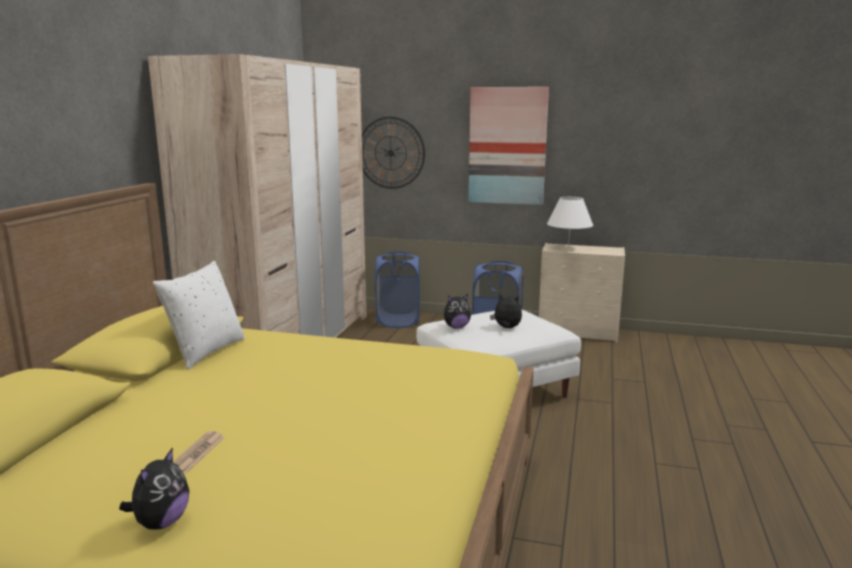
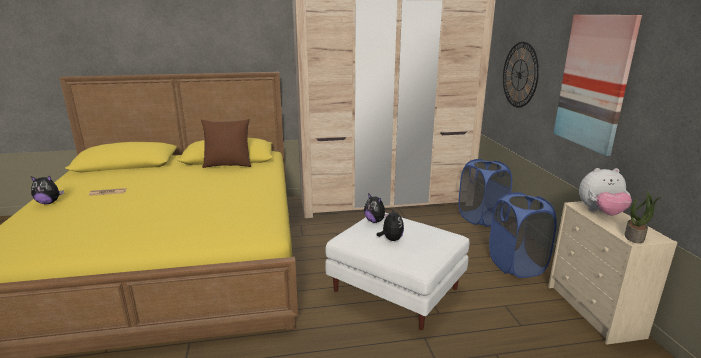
camera: 65 degrees right, 5 degrees up
white pillow [152,261,245,369] -> brown pillow [201,119,251,168]
white table lamp [547,197,593,249] -> plush toy [579,168,632,216]
none -> potted plant [625,191,663,243]

